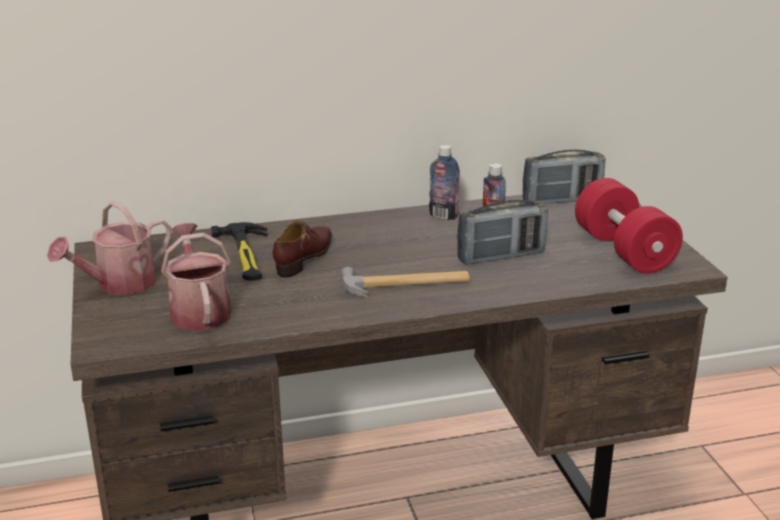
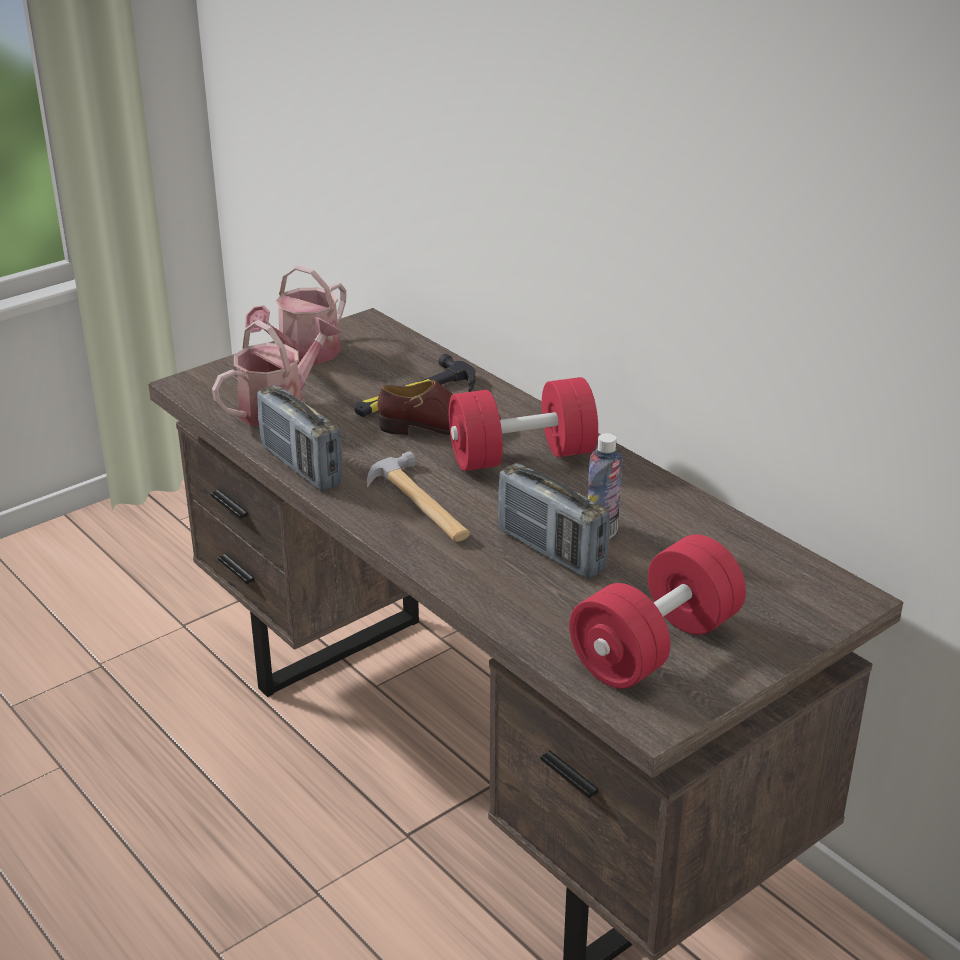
camera: 65 degrees right, 5 degrees up
watering can [47,201,172,295] -> watering can turned 75 degrees counterclockwise [245,266,346,364]
bottle [429,145,460,220] -> none
radio [523,149,605,204] -> radio moved to [257,385,343,491]
none -> red dumbbell [449,377,598,471]

